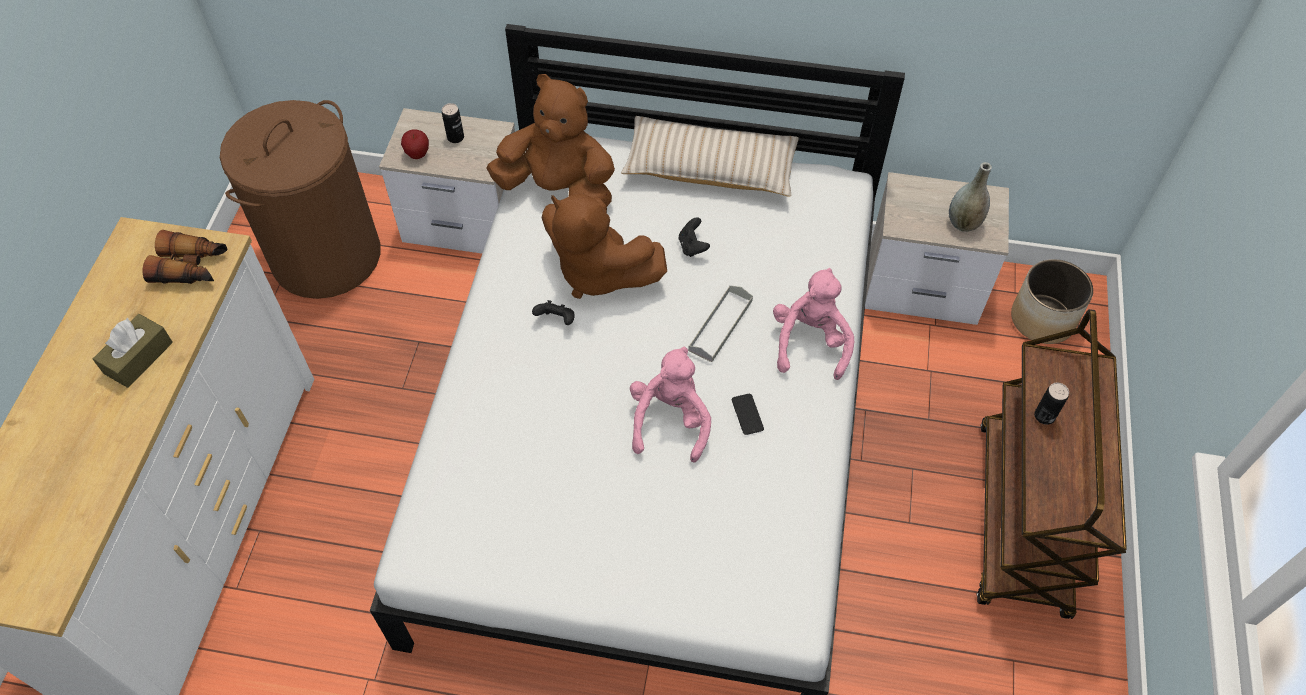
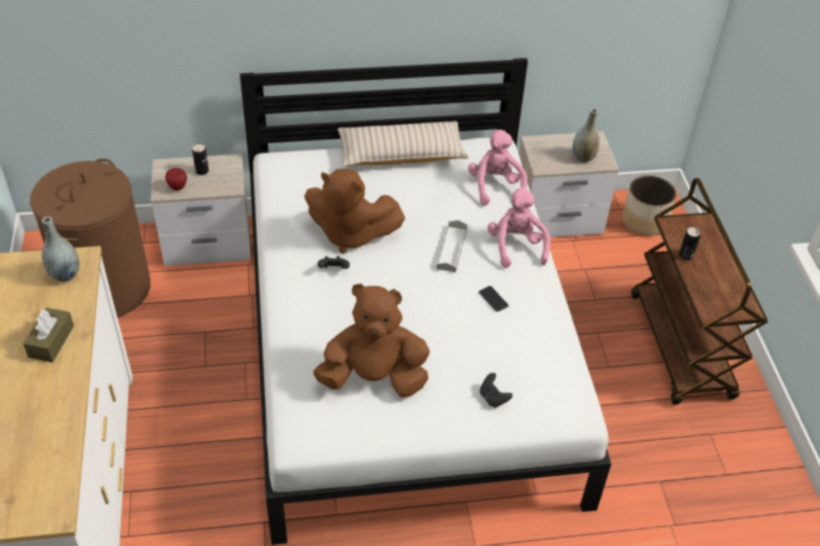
camera: 20 degrees left, 10 degrees down
binoculars [143,230,227,284] -> grey vase [42,216,79,282]
brown plush toy [486,74,615,207] -> brown plush toy moved to [313,284,430,398]
pink plush toy [630,347,711,463] -> pink plush toy moved to [468,130,527,206]
black game controller [679,217,710,257] -> black game controller moved to [480,373,513,408]

